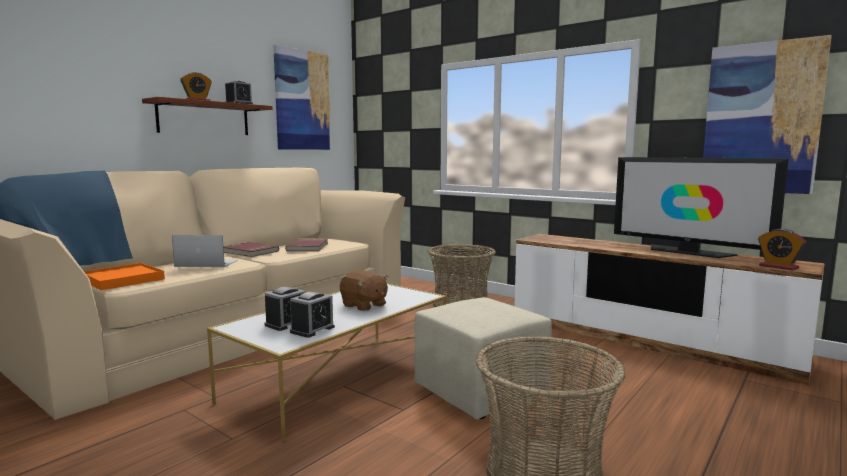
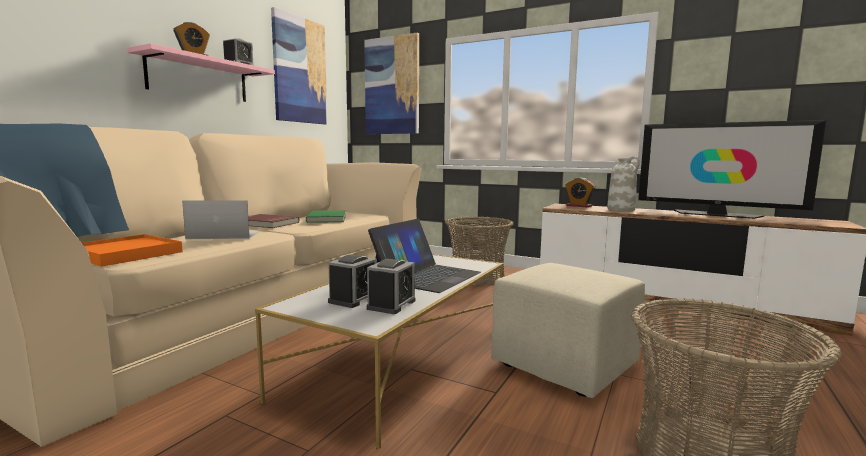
camera: 10 degrees left, 0 degrees up
brown shelf [142,97,272,135] -> pink shelf [127,43,275,102]
red book [285,239,328,251] -> green book [306,210,346,223]
brown plush toy [340,270,388,311] -> laptop [368,219,481,293]
picture [703,35,832,194] -> picture moved to [364,33,419,134]
alarm clock [758,229,806,271] -> alarm clock moved to [565,178,595,208]
none -> white vase [607,156,640,211]

